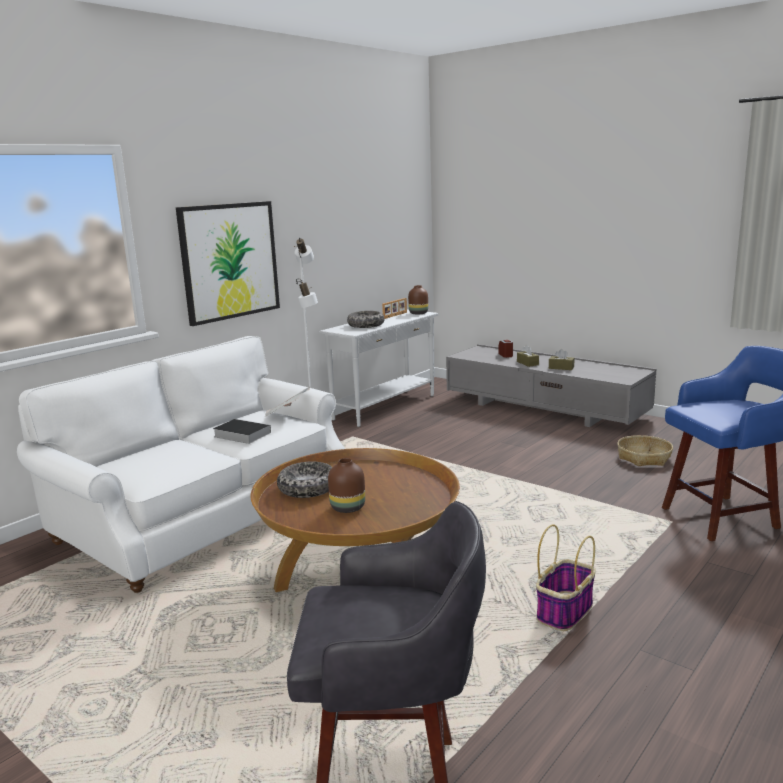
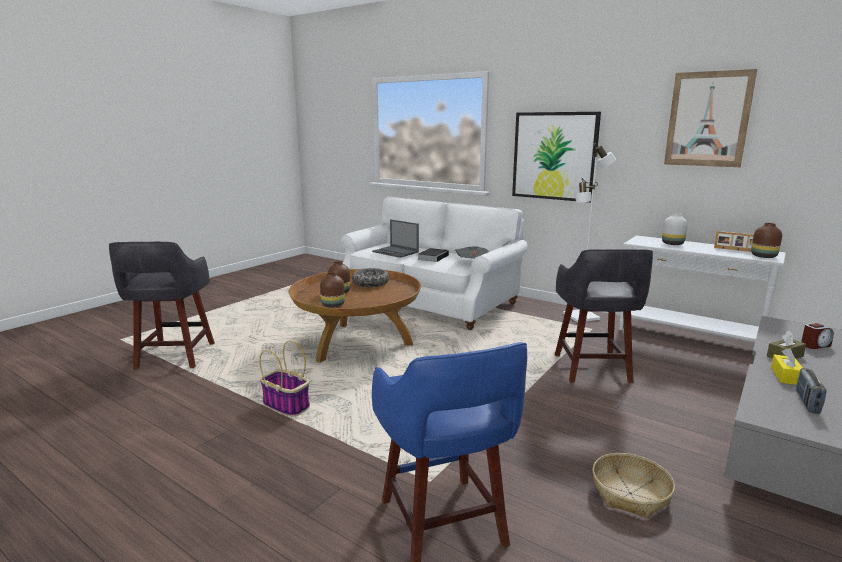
camera: 85 degrees right, 0 degrees up
bowl [347,311,385,328] -> white vase [662,213,688,245]
brown tissue box [549,349,575,370] -> yellow tissue box [771,348,803,385]
none -> brown vase [320,272,345,308]
none -> laptop [372,219,419,258]
none -> grey stool [555,249,653,383]
none -> picture [664,69,757,167]
none -> radio [796,368,827,414]

